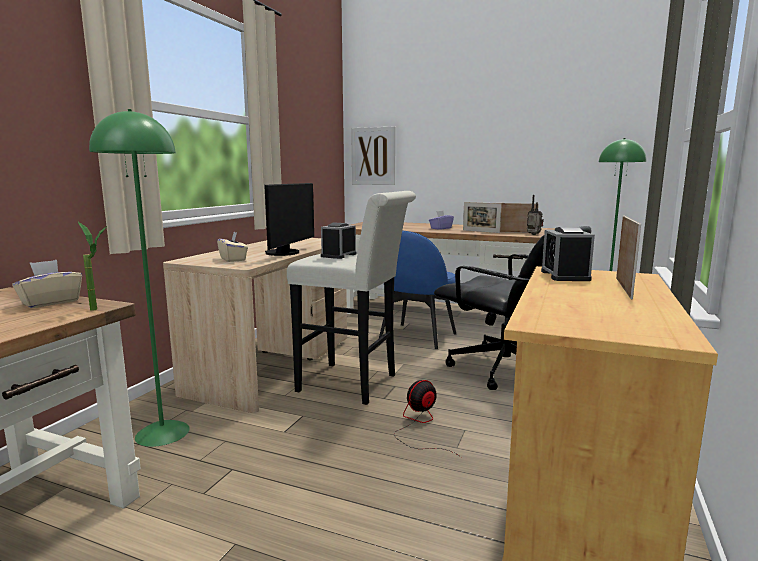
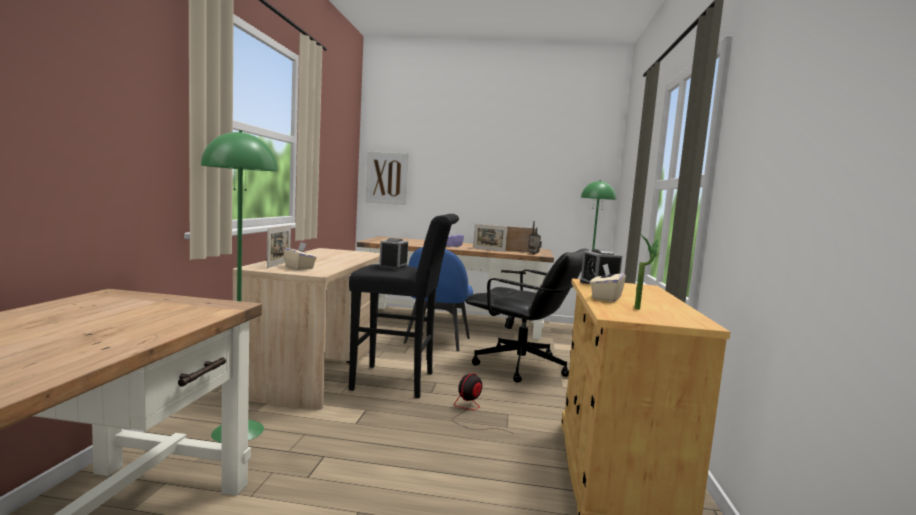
camera: 15 degrees left, 5 degrees down
beige tissue box [12,260,82,308] -> beige tissue box moved to [590,263,626,302]
potted plant [78,222,107,311] -> potted plant moved to [634,235,659,310]
monitor [264,183,314,256] -> none
white stool [287,191,416,405] -> black stool [349,214,459,398]
picture frame [616,215,641,299] -> picture frame moved to [267,225,291,268]

